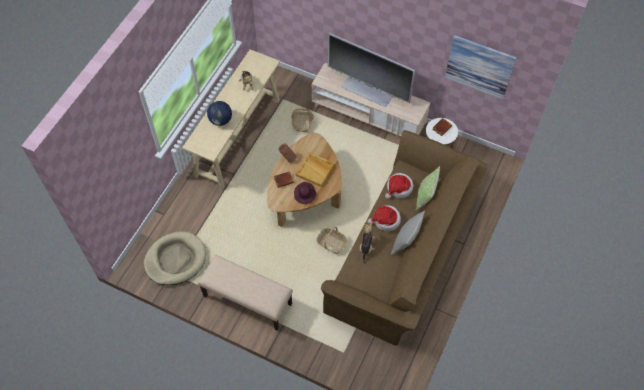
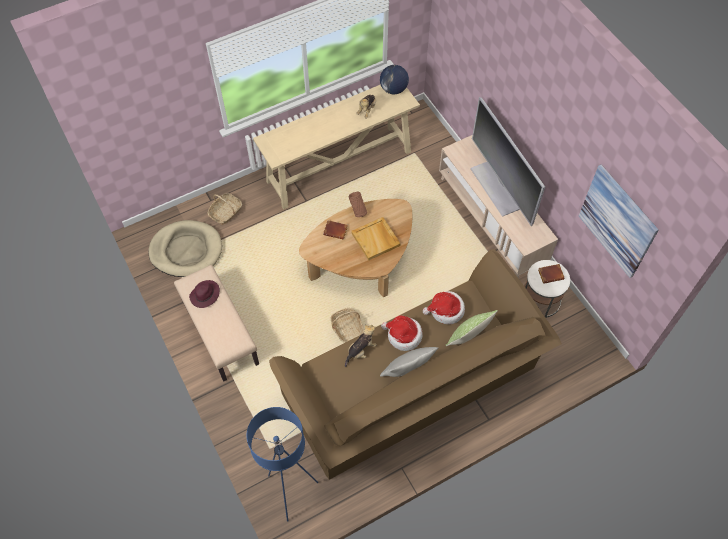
camera: 35 degrees right, 0 degrees up
globe [207,101,232,126] -> globe moved to [380,65,409,94]
basket [292,109,314,132] -> basket moved to [207,193,242,225]
purple hat [294,182,316,204] -> purple hat moved to [189,280,220,308]
none -> blue floor lamp [247,407,318,521]

